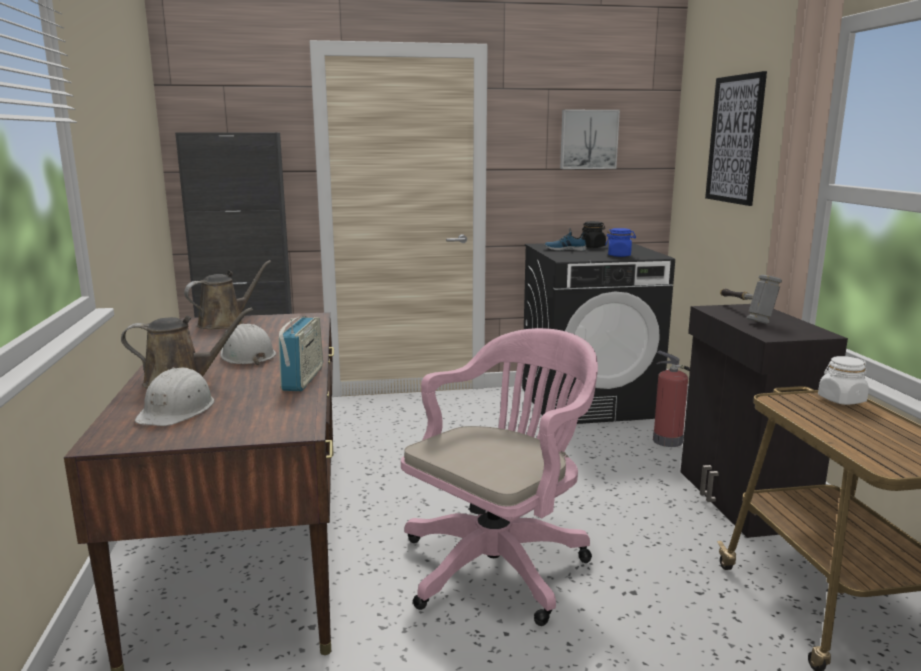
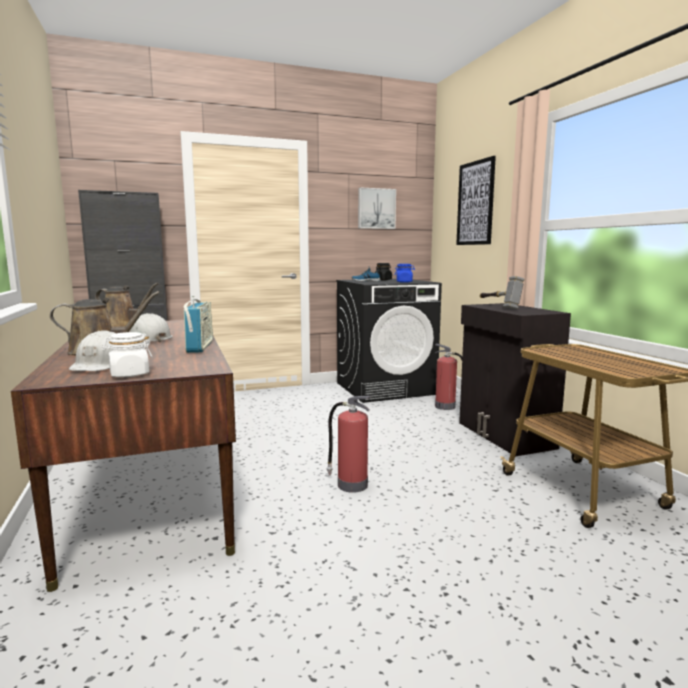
camera: 10 degrees left, 5 degrees down
brown watering can [184,260,271,329] -> brown watering can turned 75 degrees clockwise [95,283,159,328]
pink office chair [401,328,598,626] -> fire extinguisher [327,396,371,493]
white jar [818,356,869,405] -> white jar moved to [101,332,153,377]

